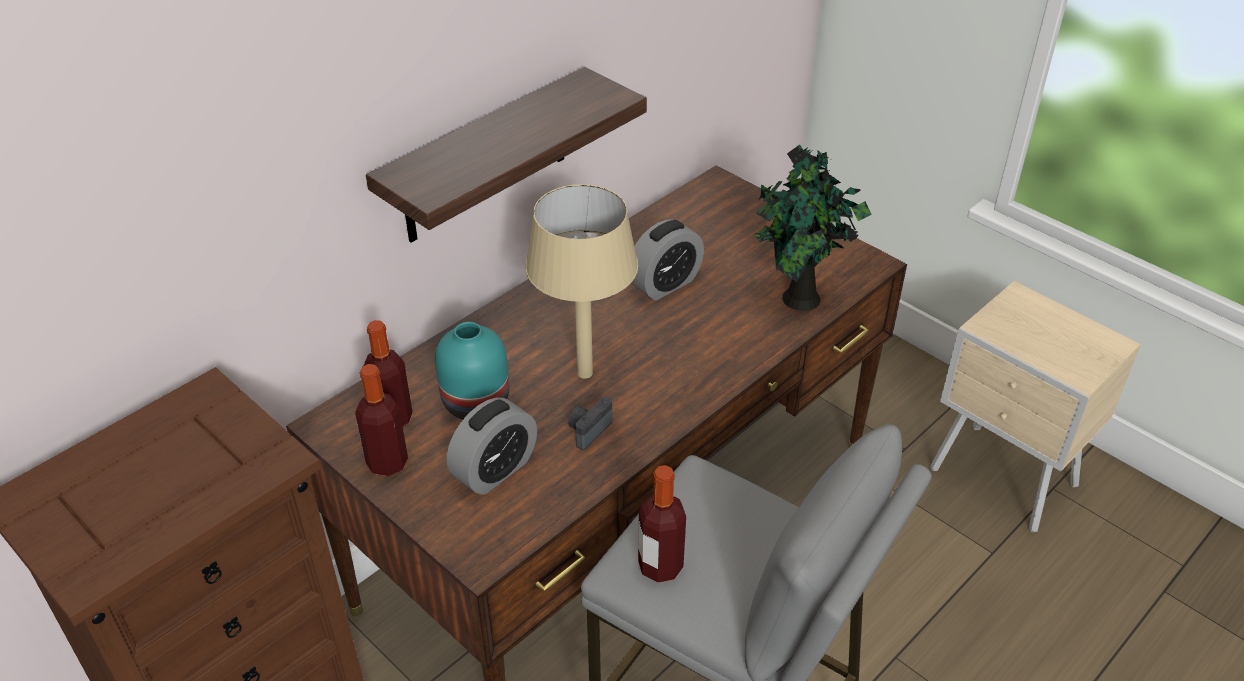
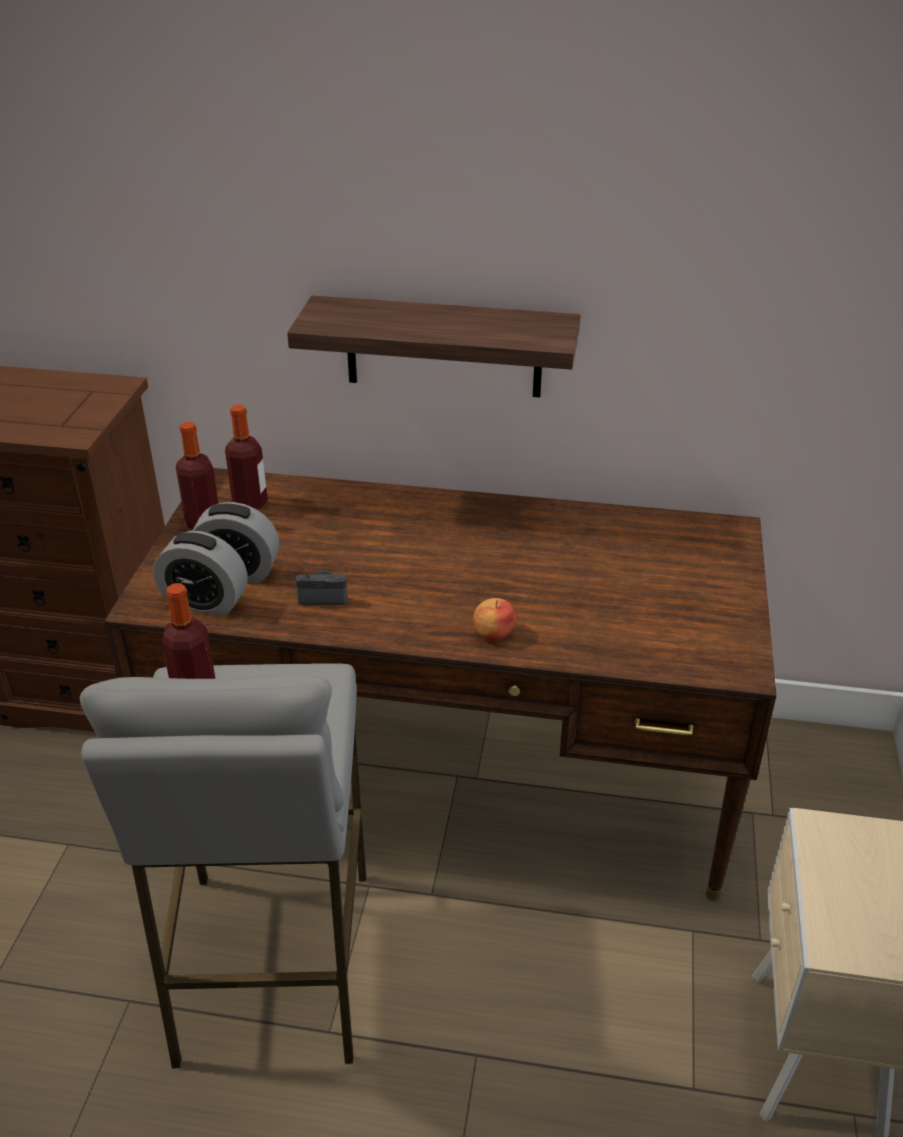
camera: 55 degrees right, 5 degrees down
turquoise vase [435,322,509,420] -> none
beige table lamp [525,184,638,379] -> none
alarm clock [631,219,704,301] -> alarm clock moved to [153,531,248,616]
potted plant [754,145,872,311] -> none
none -> apple [473,598,516,641]

